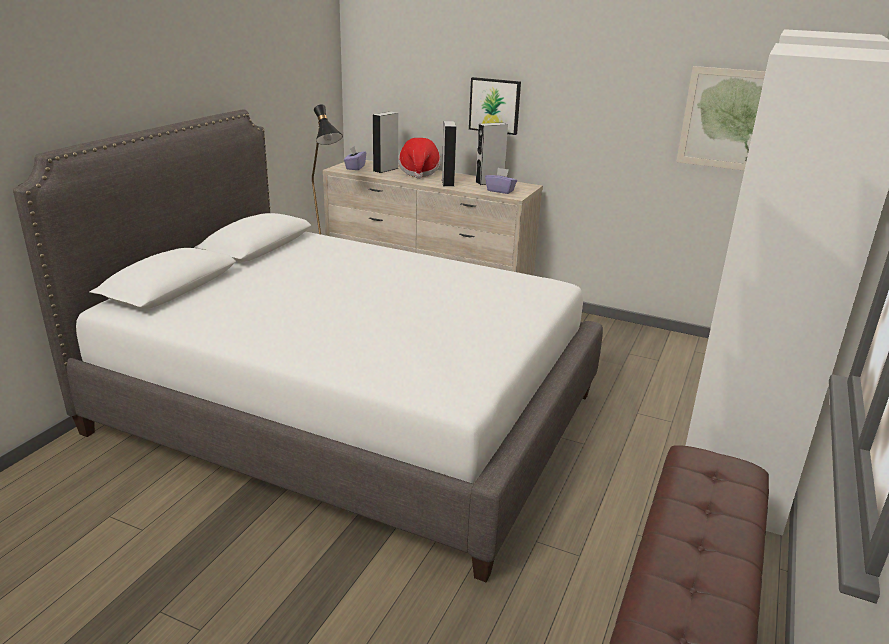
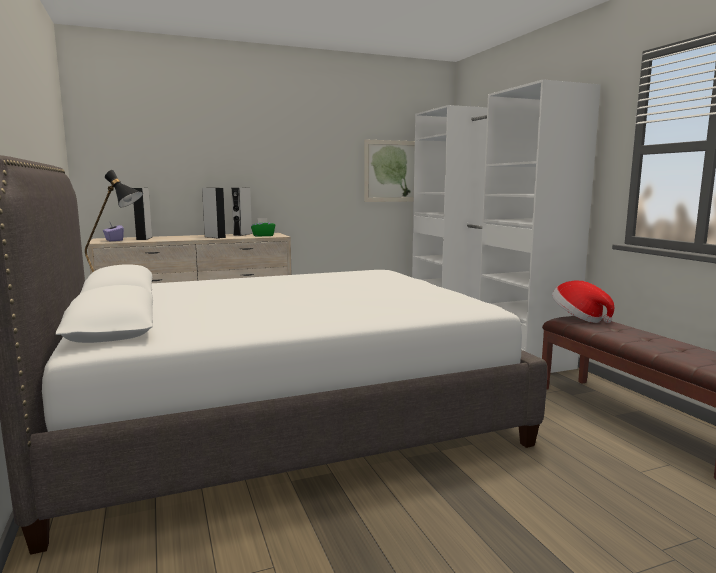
camera: 45 degrees left, 15 degrees down
hat [399,138,441,179] -> hat moved to [552,280,614,323]
picture [469,77,521,135] -> none
purple tissue box [485,168,517,194] -> green tissue box [251,218,275,237]

